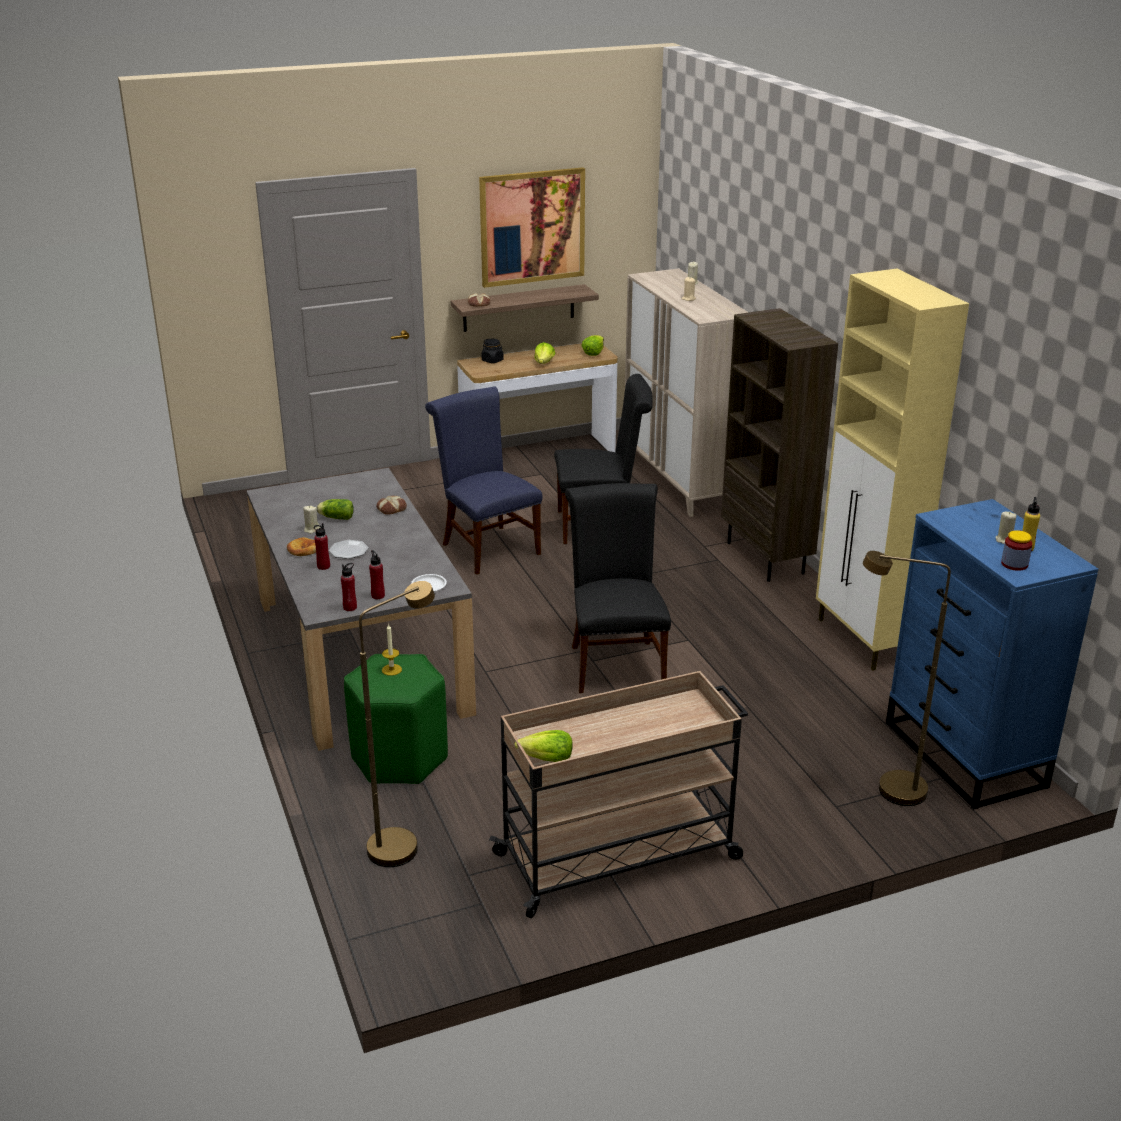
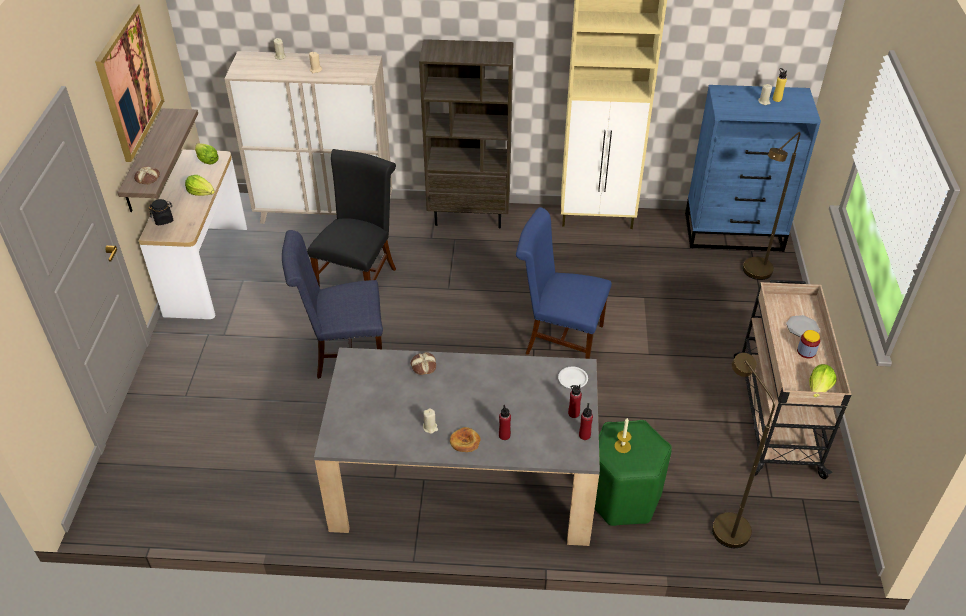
camera: 65 degrees left, 15 degrees up
lettuce [317,499,354,520] -> none
plate [329,540,369,559] -> plate moved to [786,315,820,337]
black chair [565,483,671,693] -> blue chair [516,207,612,359]
jar [1001,530,1032,571] -> jar moved to [797,330,820,358]

